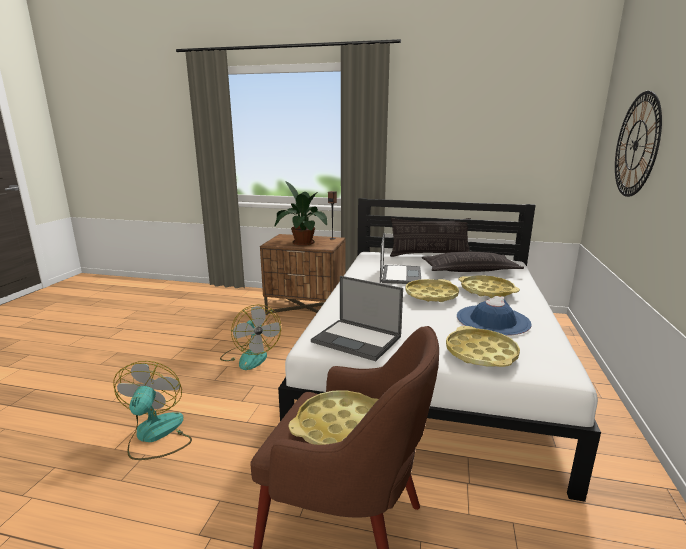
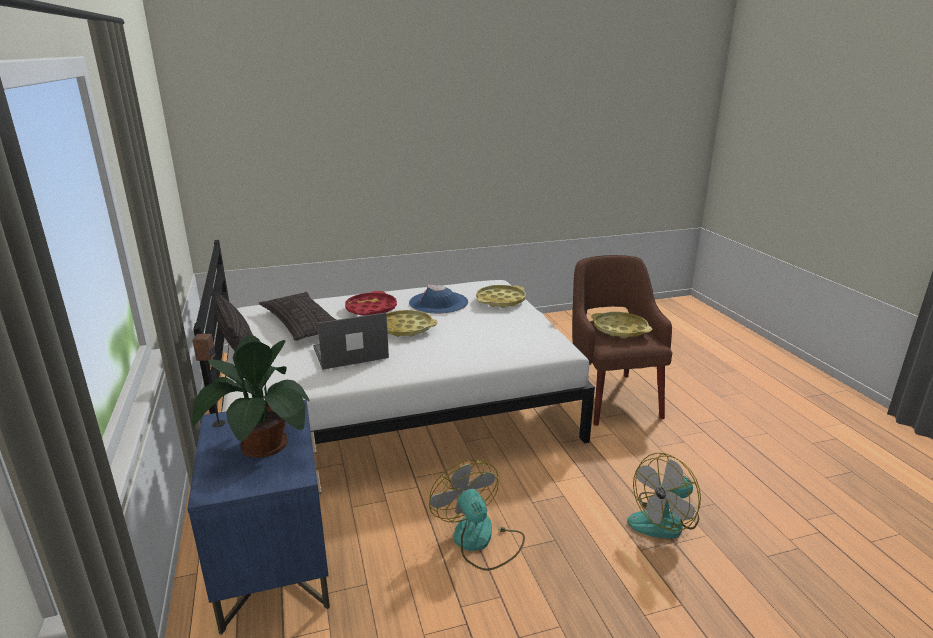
camera: 120 degrees left, 5 degrees up
fan [220,304,281,370] -> fan turned 60 degrees counterclockwise [429,460,525,571]
brown nightstand [260,234,345,315] -> blue nightstand [187,400,330,635]
laptop [311,276,403,361] -> none
yellow tray [458,275,520,298] -> red tray [345,291,397,315]
wall clock [615,91,662,197] -> none

